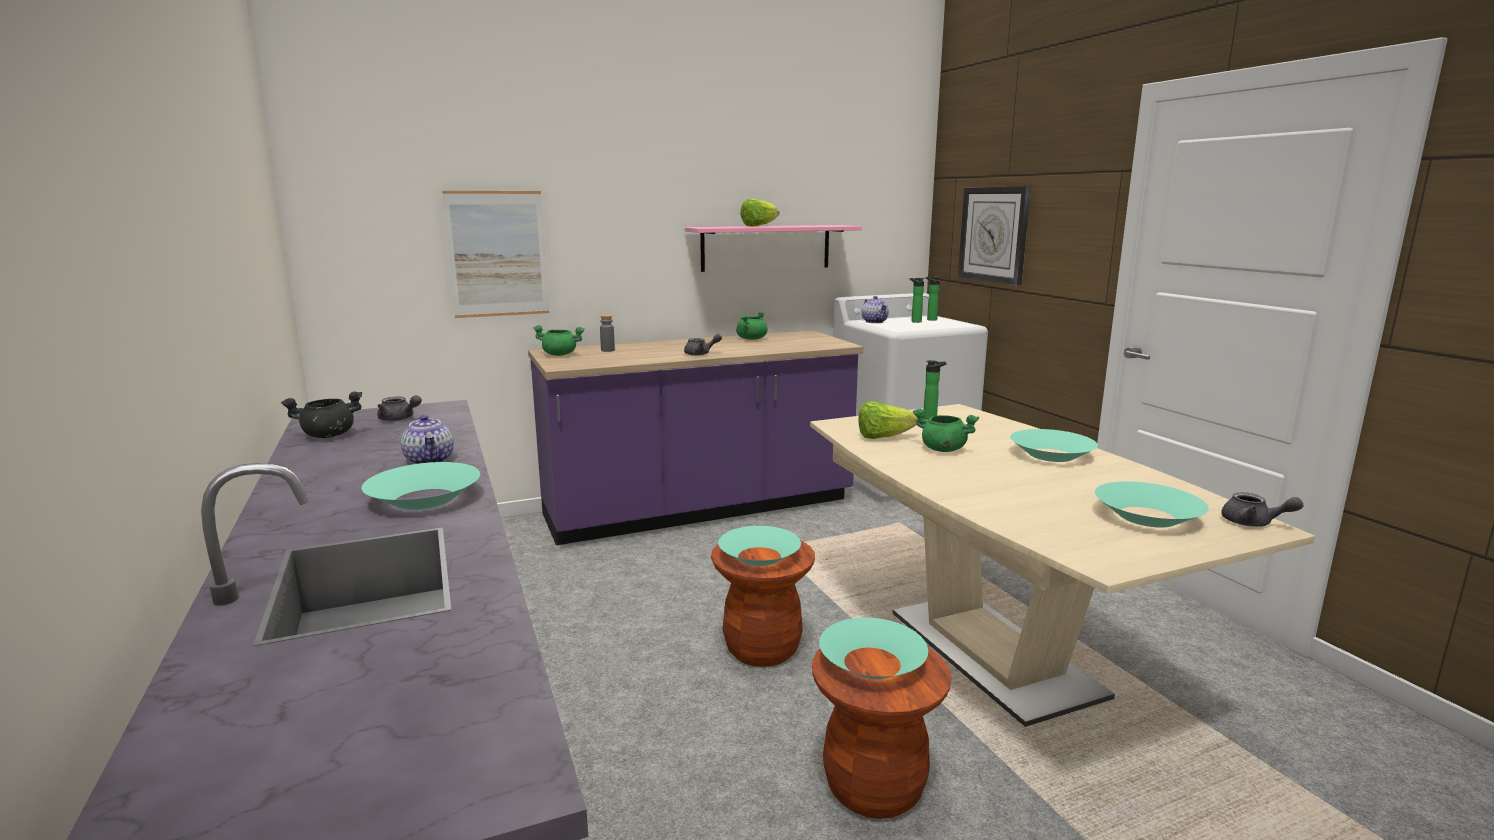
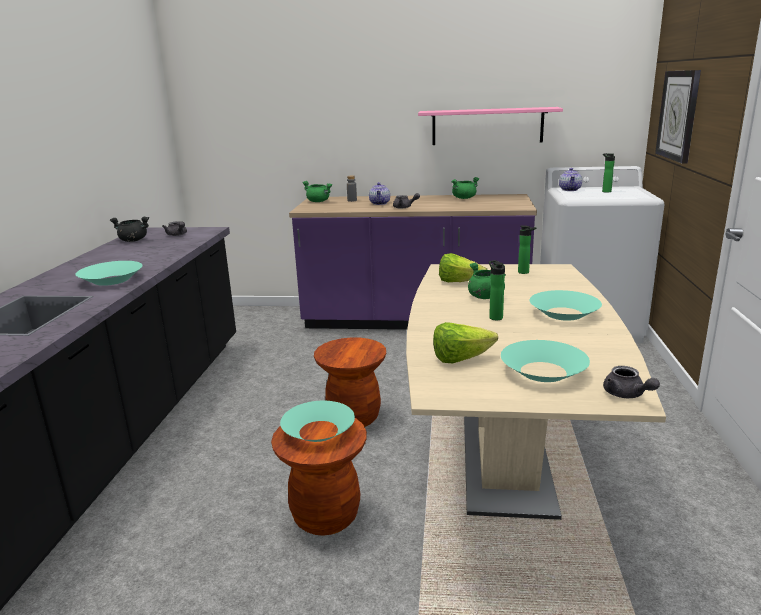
camera: 30 degrees right, 5 degrees up
teapot [401,415,454,464] -> teapot moved to [369,182,390,205]
picture [442,191,549,318] -> none
turquoise bowl [718,526,801,566] -> none
lettuce [740,198,780,227] -> lettuce moved to [433,322,498,363]
bottle [926,277,940,321] -> bottle moved to [489,260,505,320]

